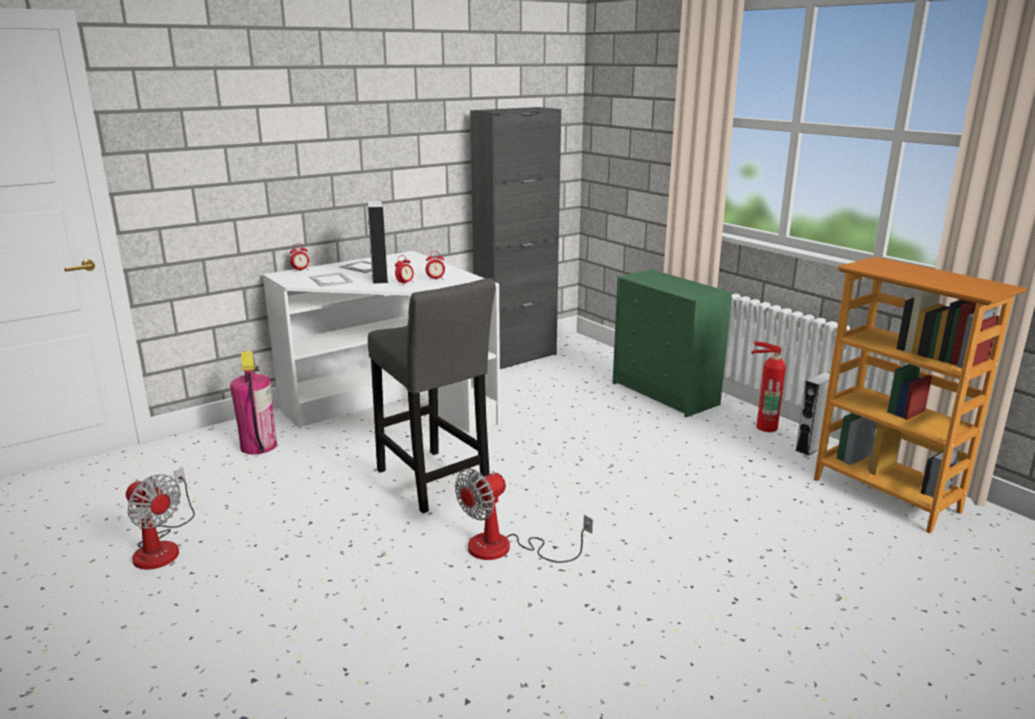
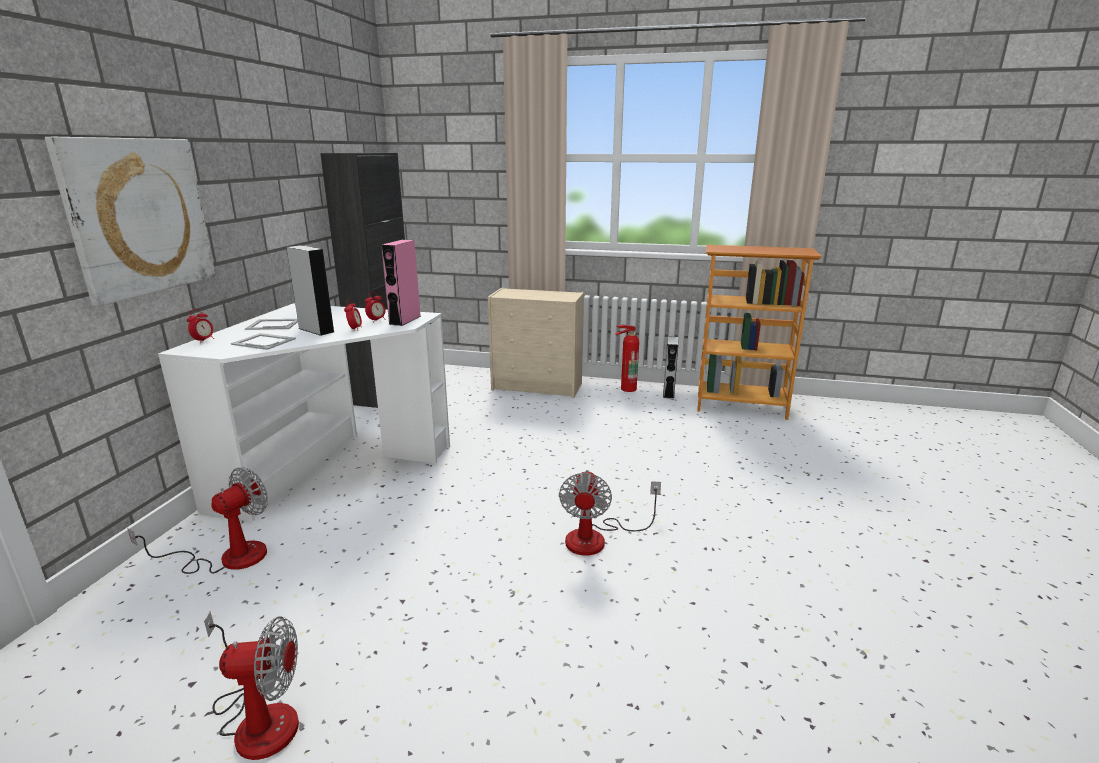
camera: 40 degrees left, 0 degrees up
fire extinguisher [230,351,277,455] -> fan [127,467,268,574]
grey stool [368,278,496,513] -> none
green dresser [613,269,732,417] -> beige dresser [488,288,584,398]
none -> picture [45,137,216,306]
none -> pink speaker [381,240,421,326]

